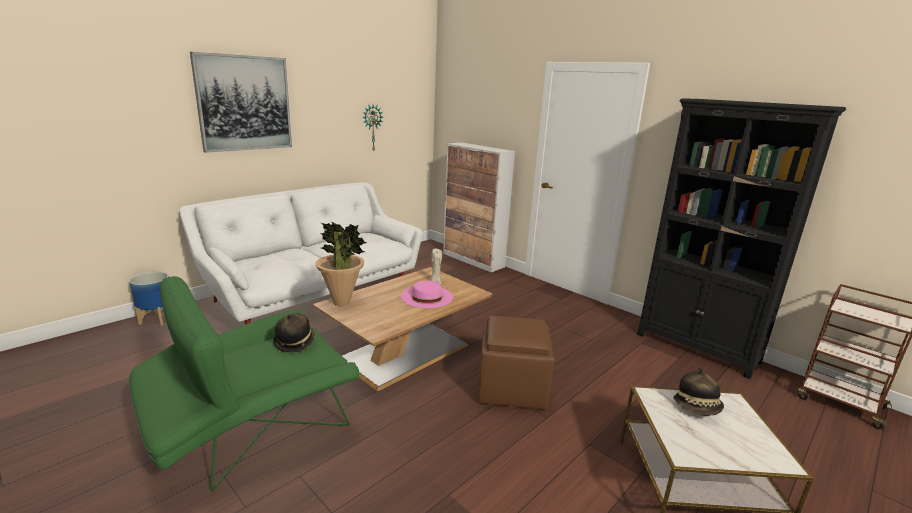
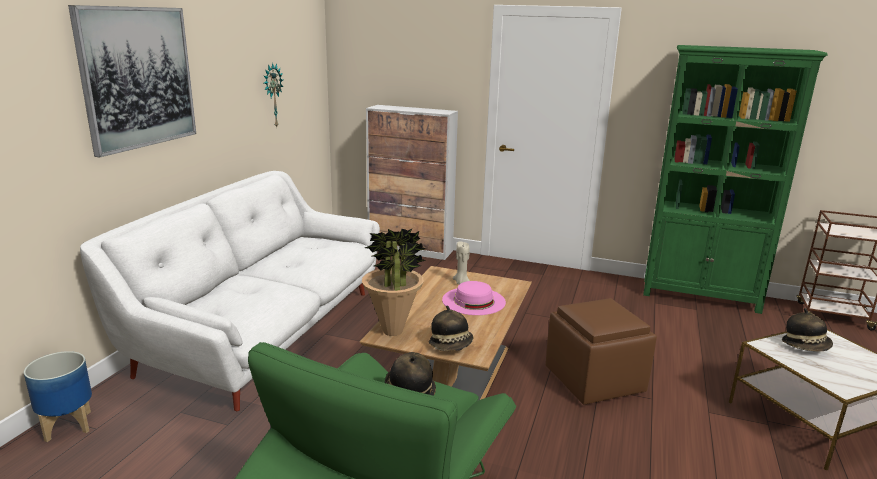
camera: 25 degrees left, 0 degrees up
black bookcase [637,98,846,379] -> green bookcase [643,45,828,314]
none -> hat [429,305,473,351]

